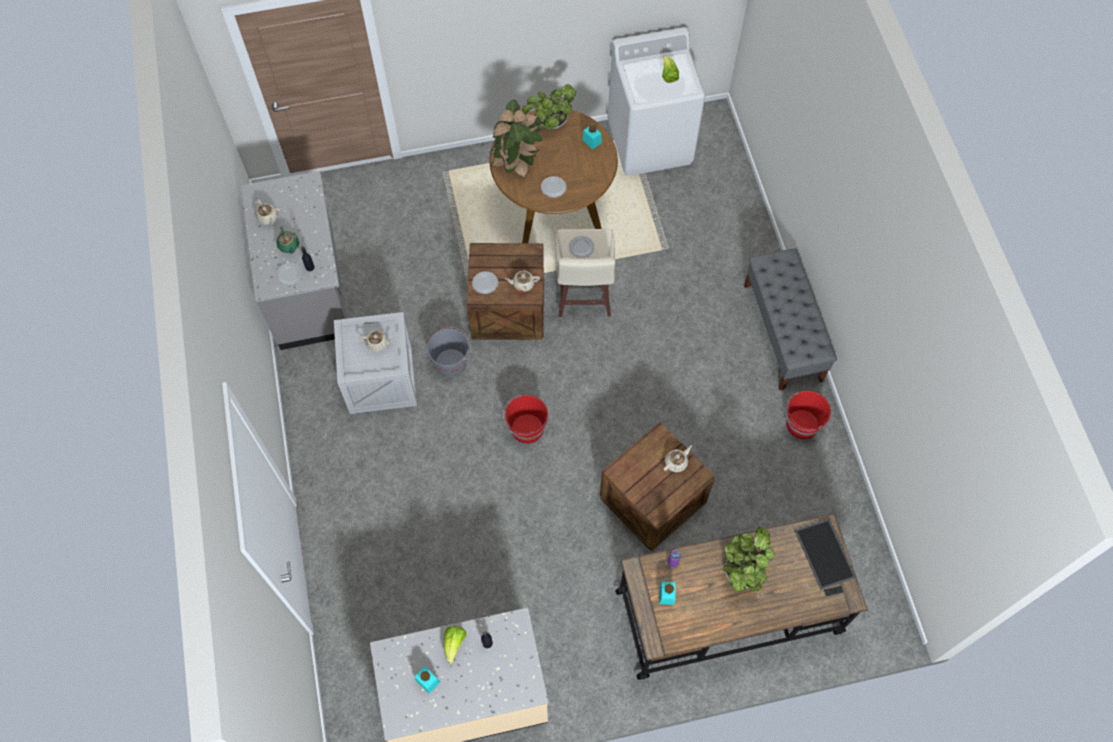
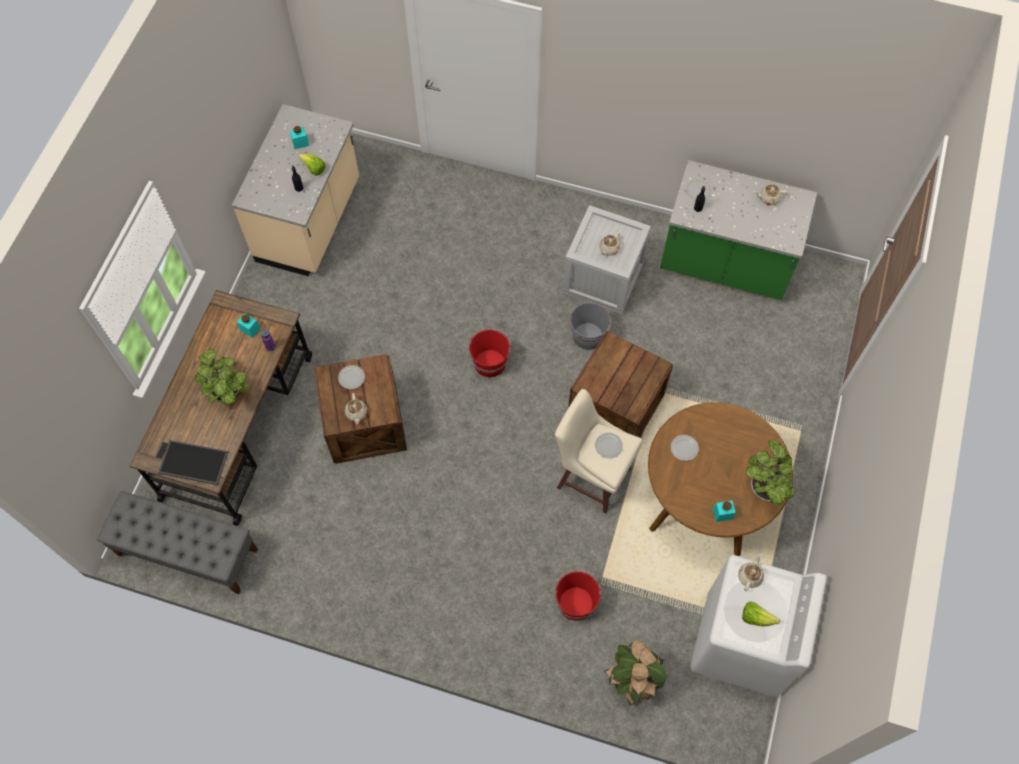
camera: 120 degrees right, 0 degrees up
grey counter [241,171,347,350] -> green counter [660,160,817,300]
green teapot [277,227,299,253] -> none
plate [472,271,498,294] -> plate moved to [338,365,365,389]
potted plant [490,99,543,179] -> potted plant moved to [604,640,667,706]
beige teapot [505,271,540,292] -> beige teapot moved to [738,553,764,591]
grey bench [744,248,837,391] -> grey bench moved to [97,491,258,594]
red bucket [786,391,831,439] -> red bucket moved to [555,570,602,621]

